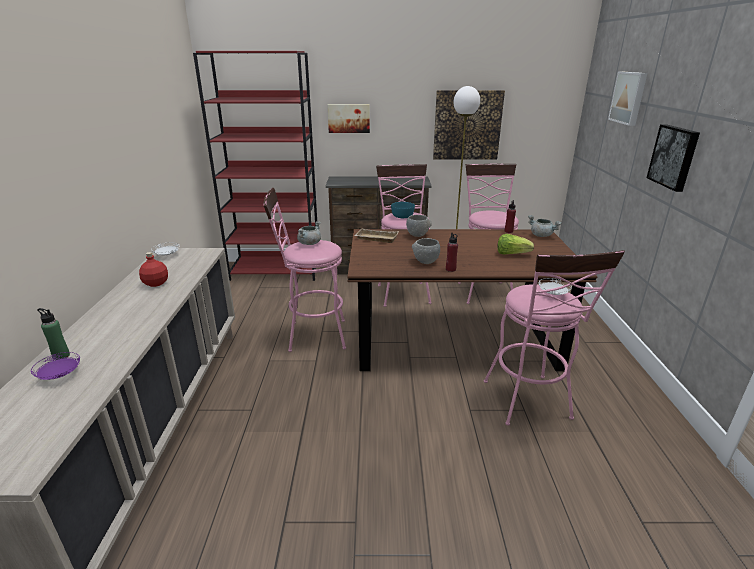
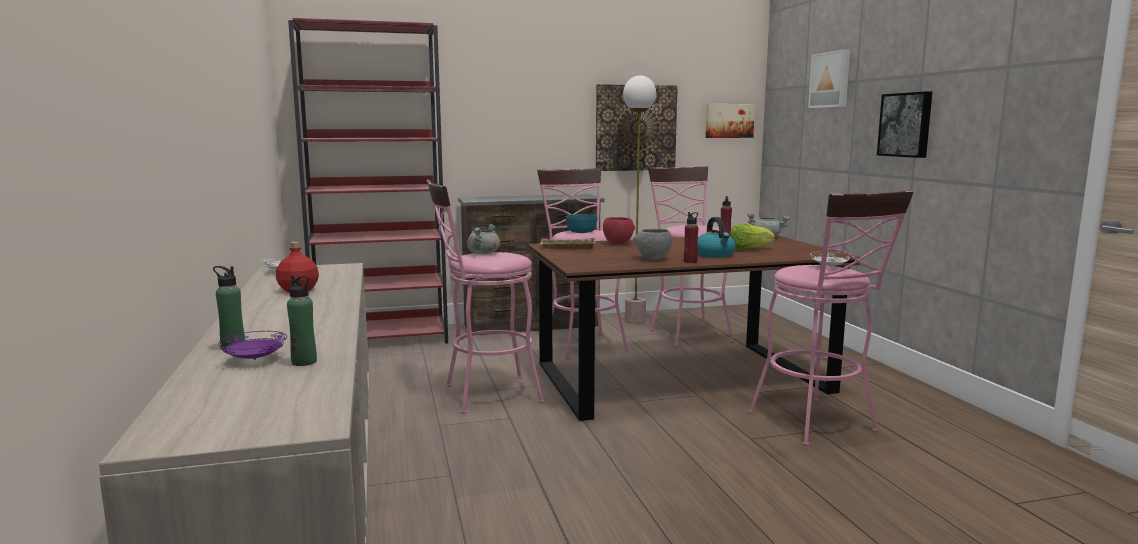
camera: 15 degrees left, 15 degrees down
picture [328,104,370,133] -> picture moved to [705,104,755,138]
grey bowl [406,215,432,237] -> red bowl [603,217,635,244]
none -> green bottle [287,275,317,366]
none -> kettle [697,217,736,258]

